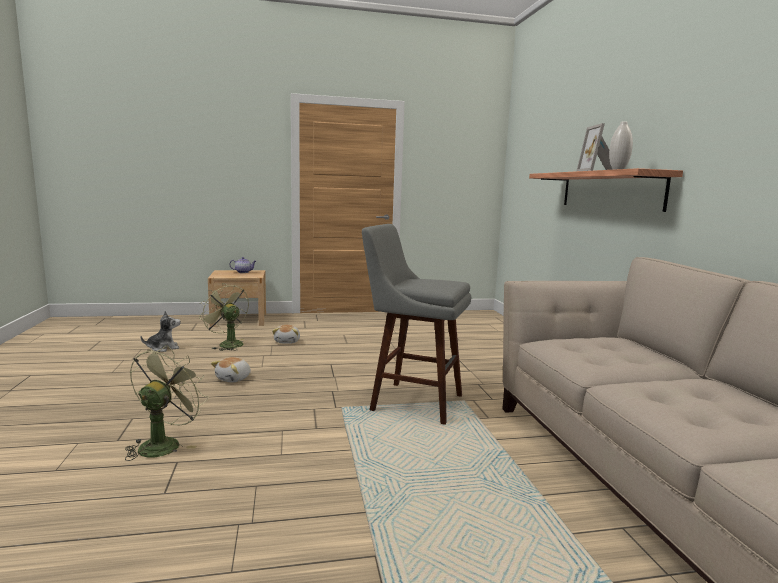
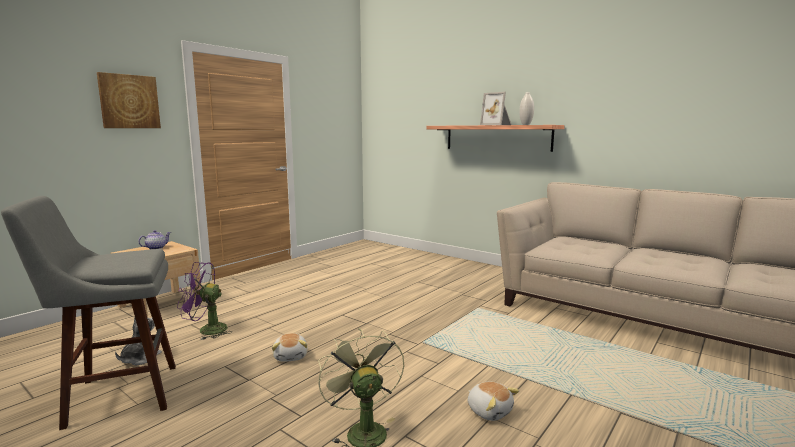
camera: 40 degrees left, 0 degrees up
green fan [199,283,249,351] -> purple fan [177,262,232,340]
plush toy [272,325,300,344] -> plush toy moved to [468,382,519,421]
grey stool [362,224,471,425] -> grey stool moved to [1,196,176,430]
none -> picture [97,72,161,128]

